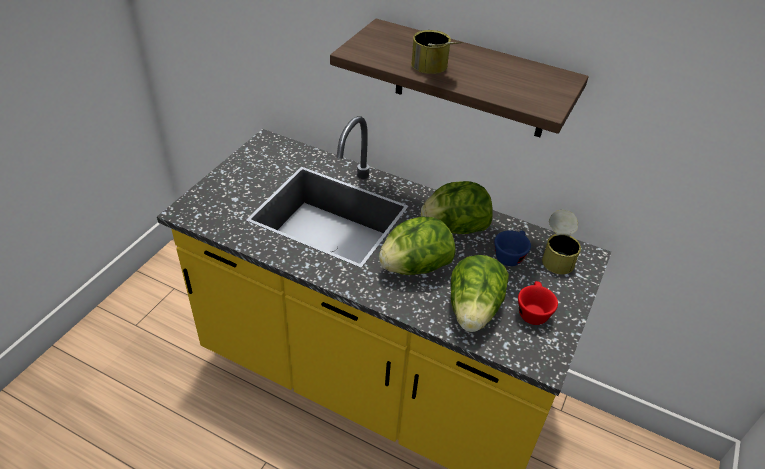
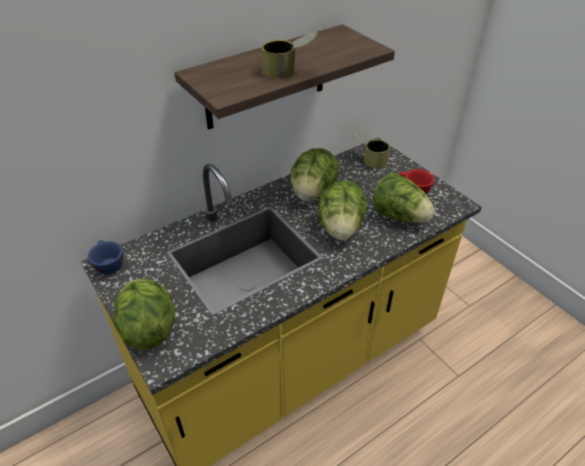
camera: 60 degrees left, 0 degrees up
blue cup [494,230,531,266] -> blue cup moved to [88,240,123,275]
none -> lettuce [113,279,175,350]

